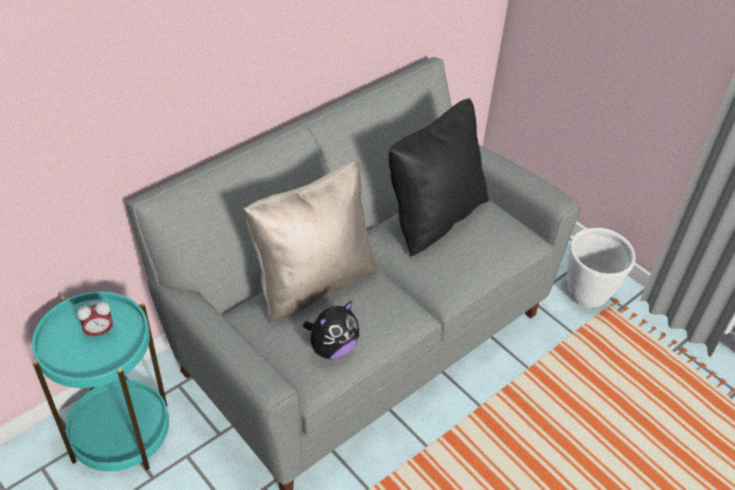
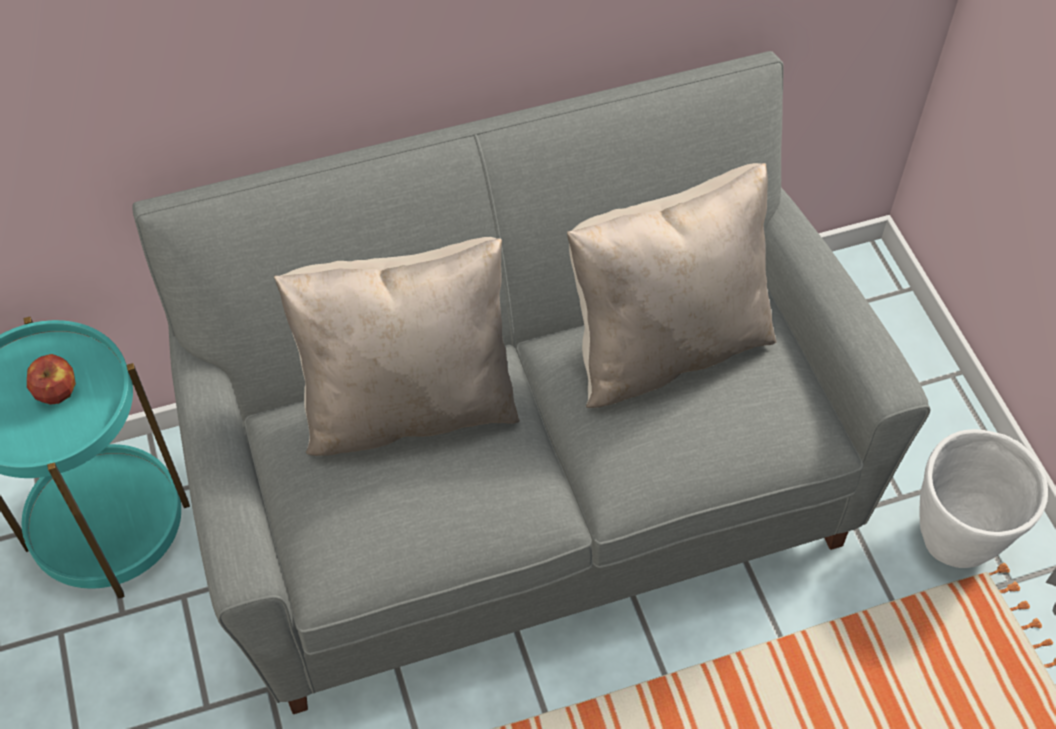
camera: 25 degrees right, 10 degrees up
alarm clock [77,302,113,339] -> apple [27,354,76,405]
plush toy [303,301,359,359] -> none
black pillow [389,98,489,257] -> beige pillow [567,163,777,408]

